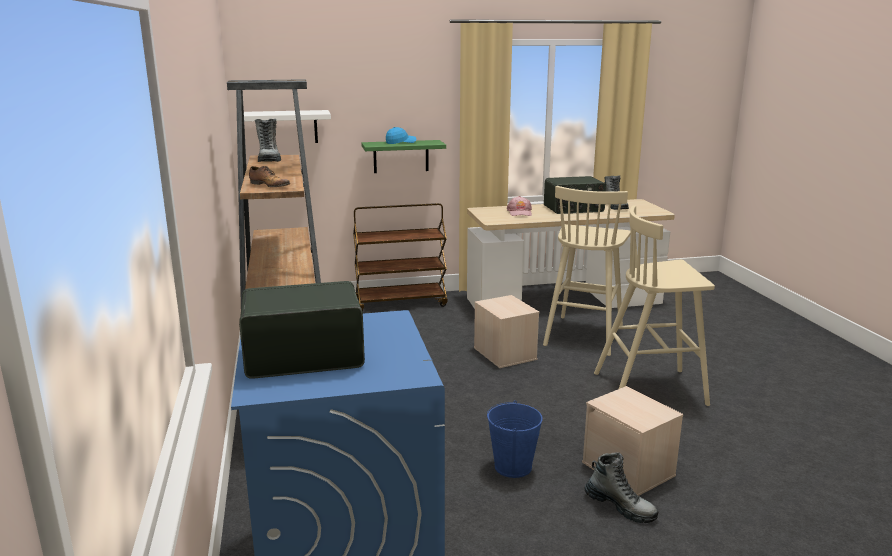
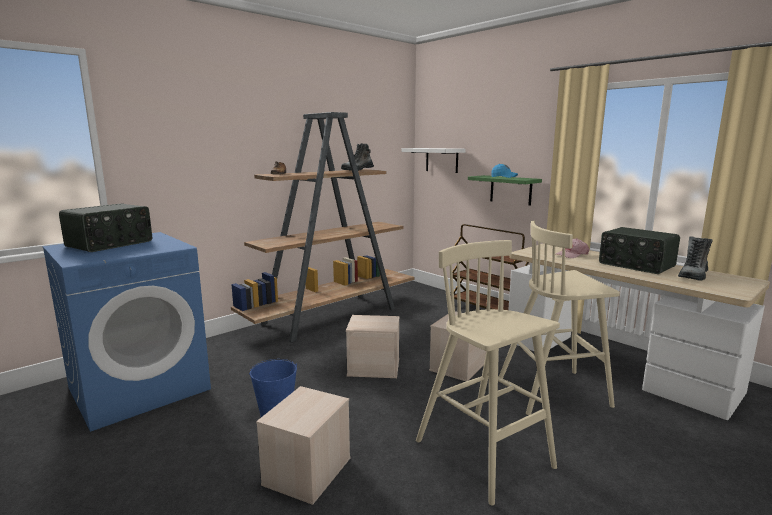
camera: 60 degrees right, 5 degrees down
radio [239,281,365,379] -> radio turned 75 degrees clockwise [59,203,152,252]
boot [585,452,658,523] -> none
none -> beige storage box [346,315,400,378]

